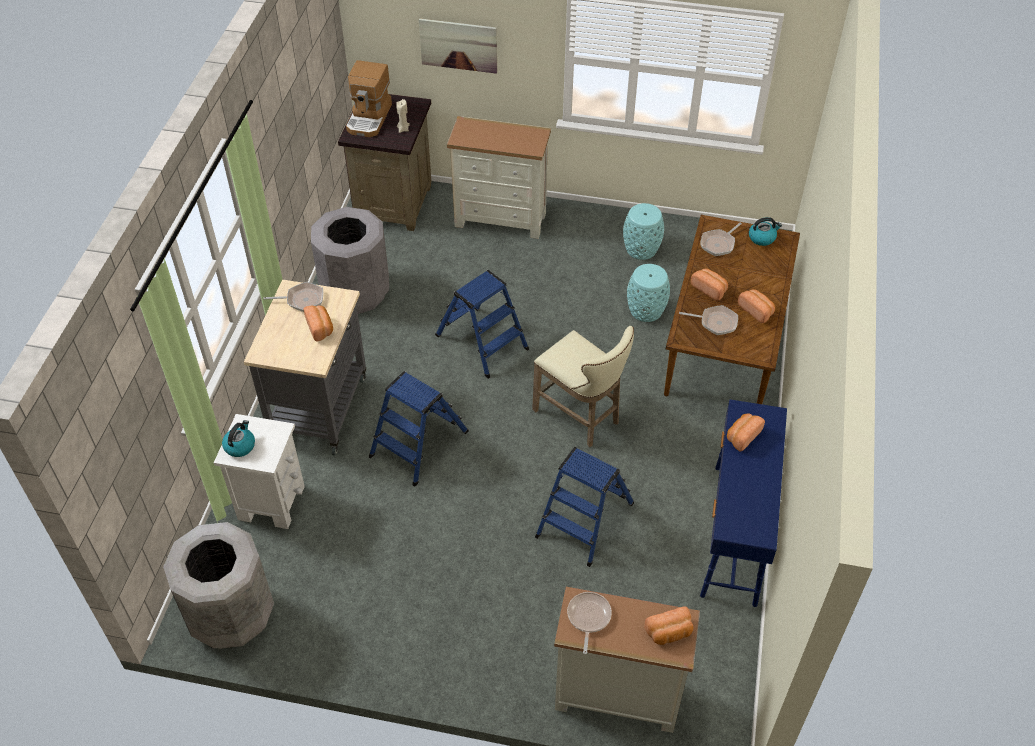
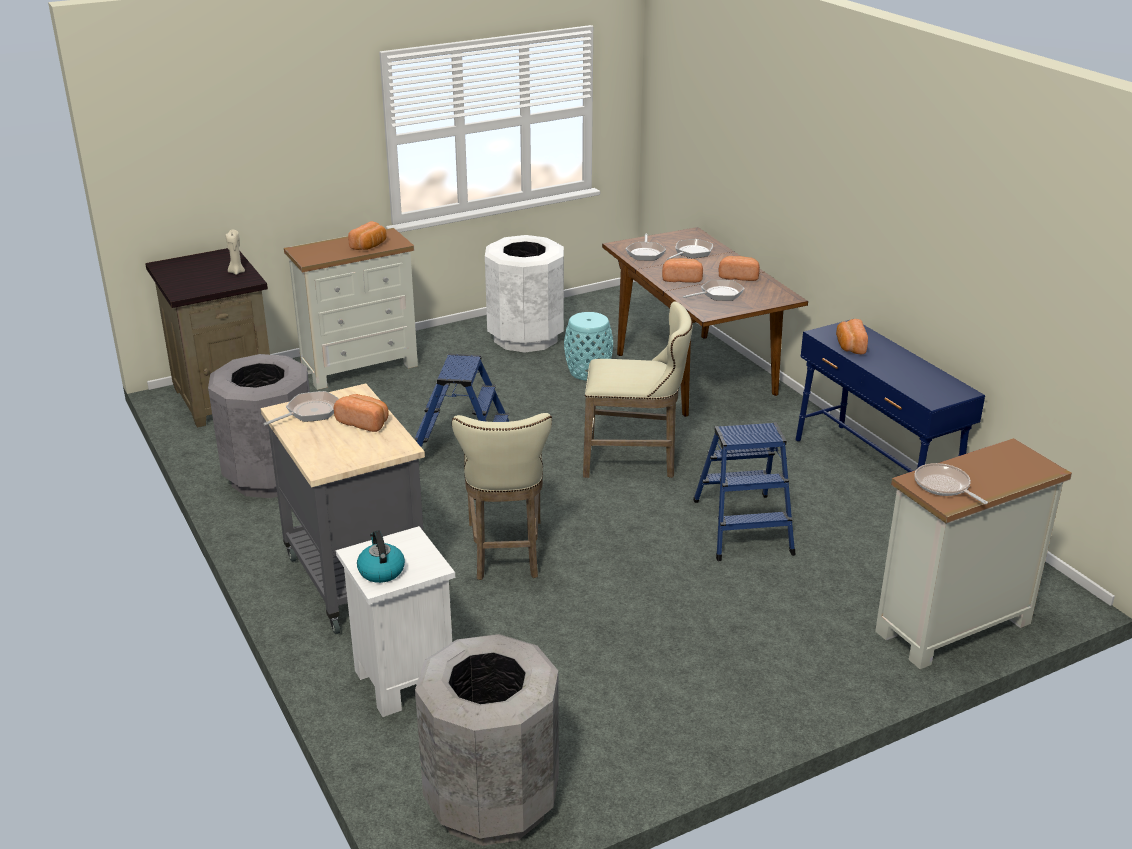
camera: 40 degrees left, 20 degrees down
coffee machine [346,60,392,137] -> none
blue step ladder [369,371,469,487] -> beige stool [452,413,552,580]
picture [419,18,497,74] -> none
turquoise stool [623,203,664,260] -> white trash can [485,235,564,353]
bread [644,606,693,645] -> bread moved to [348,221,387,250]
kettle [749,217,782,246] -> none
none -> frying pan [667,239,713,260]

